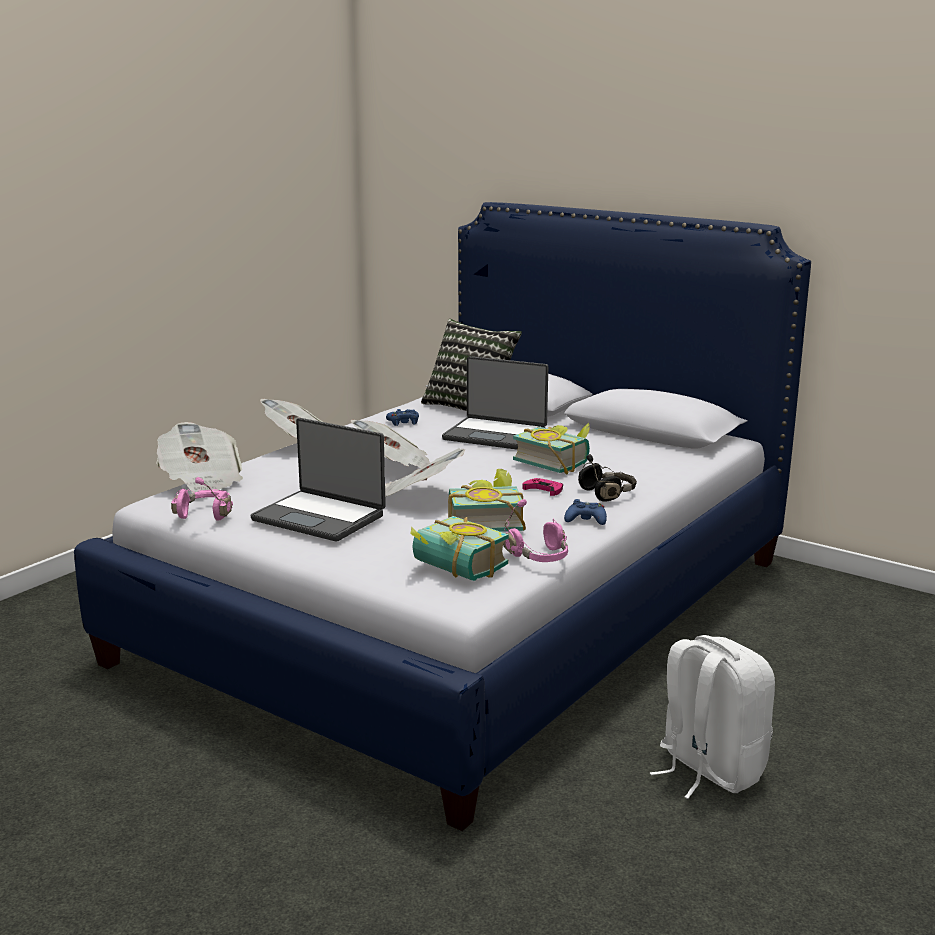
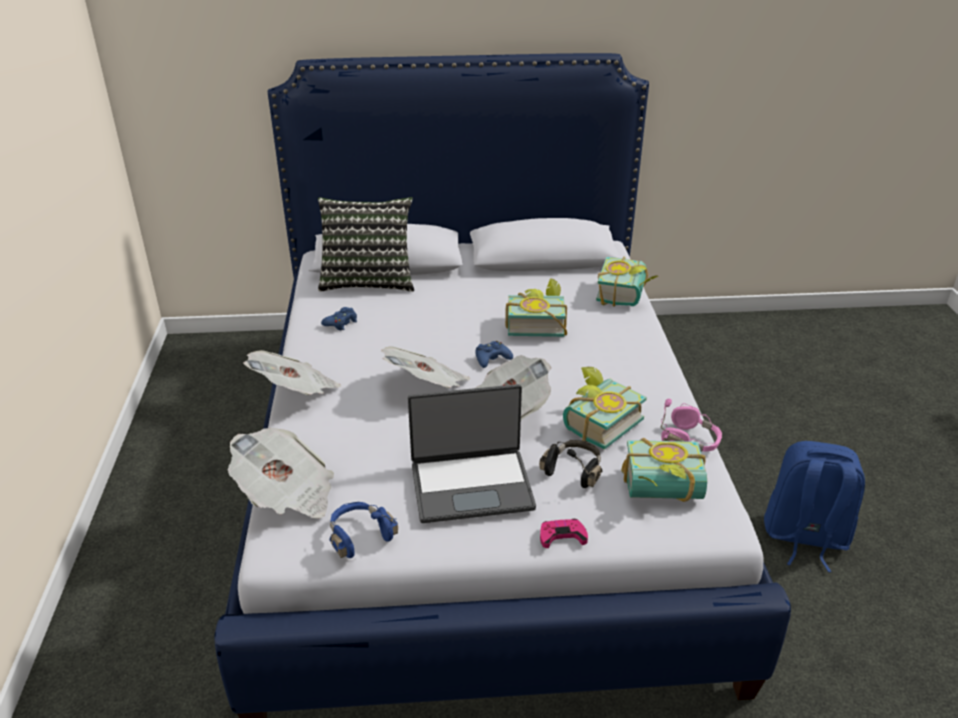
camera: 40 degrees left, 15 degrees up
pink headphones [171,477,233,521] -> blue headphones [330,502,398,558]
laptop [442,356,548,450] -> none
pink game controller [522,478,563,496] -> pink game controller moved to [540,519,588,548]
blue game controller [564,499,607,525] -> blue game controller moved to [475,341,513,368]
black headphones [578,454,637,502] -> black headphones moved to [539,440,602,488]
white backpack [649,635,775,799] -> blue backpack [764,441,865,572]
none -> book [596,257,658,307]

